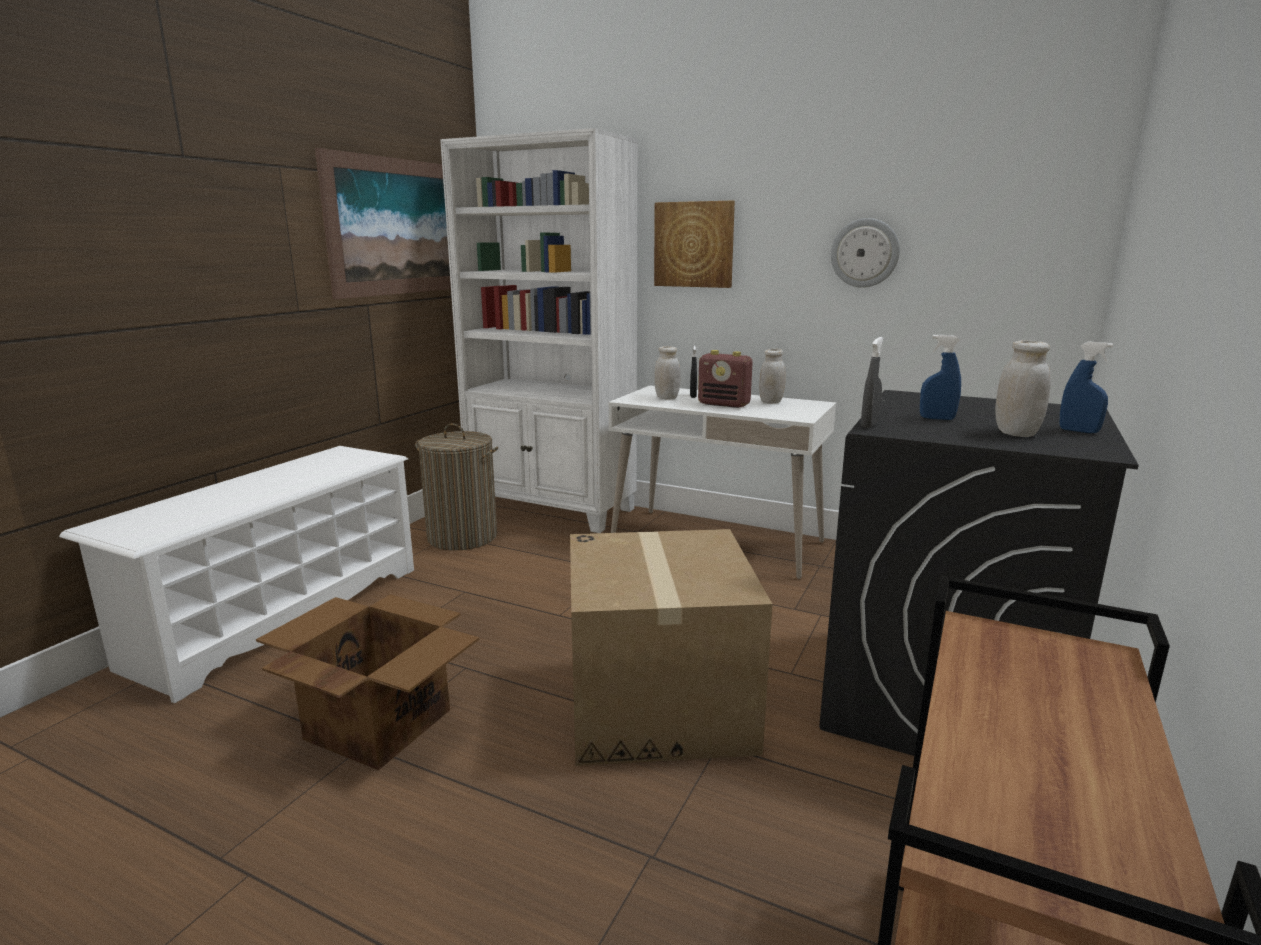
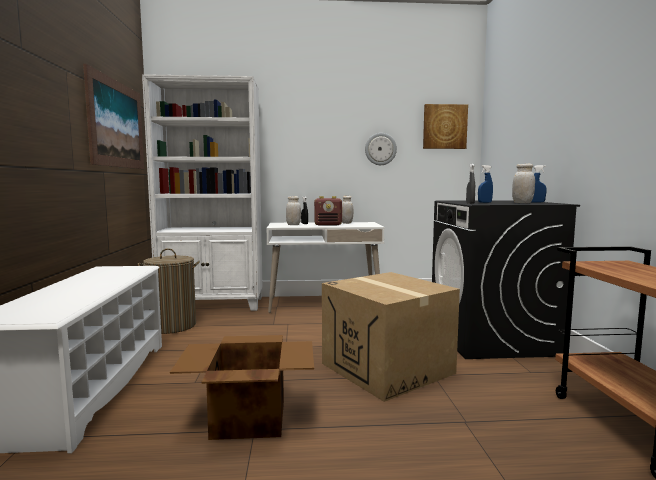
camera: 30 degrees left, 10 degrees down
picture [654,201,735,288] -> picture moved to [423,104,468,149]

